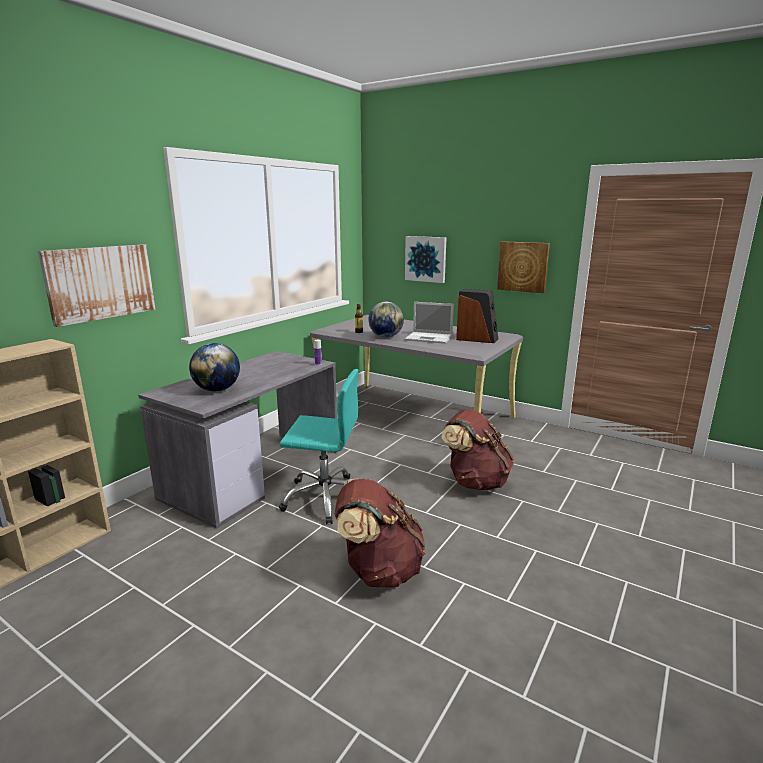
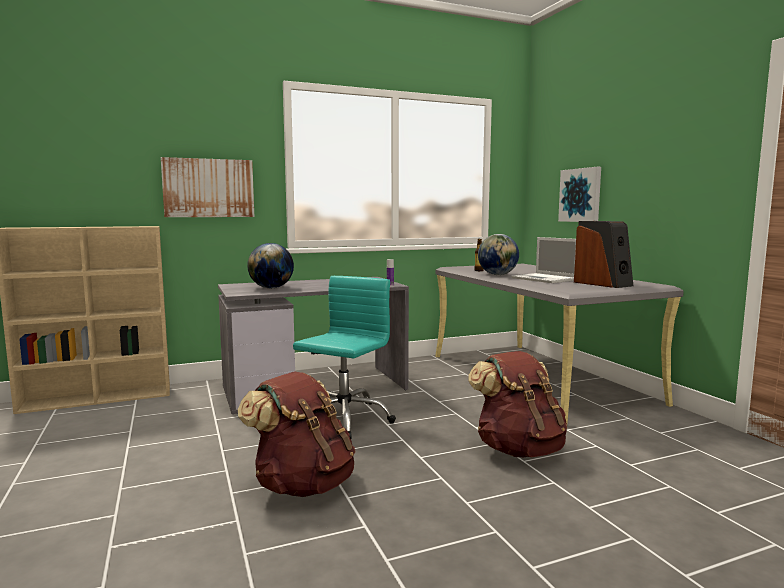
camera: 35 degrees right, 10 degrees down
turquoise office chair [279,369,359,525] -> turquoise office chair turned 105 degrees counterclockwise [293,276,396,439]
picture [497,241,550,293] -> none

